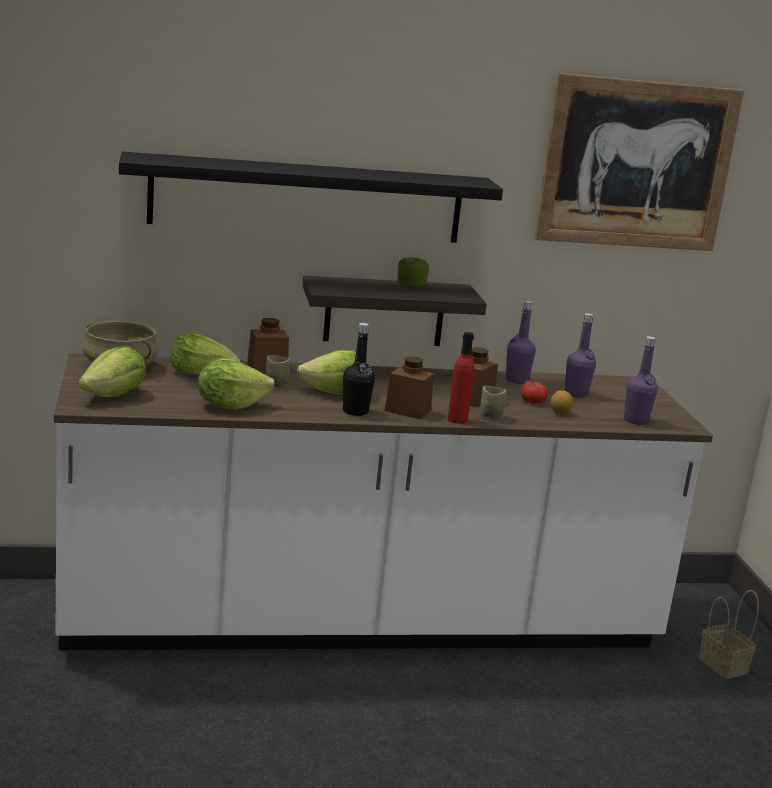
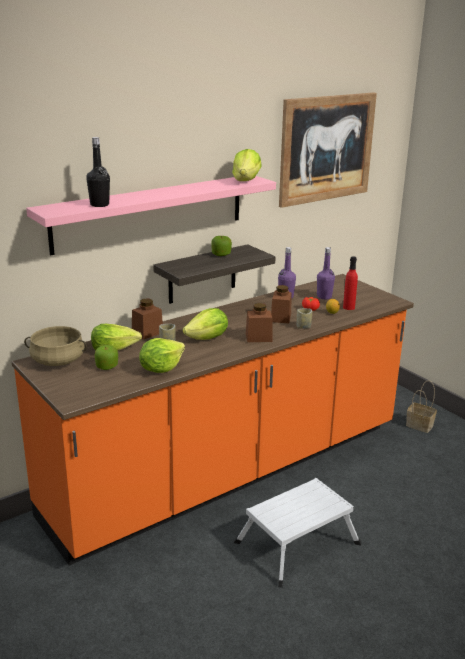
camera: 25 degrees left, 5 degrees up
white counter [54,354,713,650] -> orange counter [12,274,414,566]
lettuce [79,346,146,397] -> lettuce moved to [232,149,262,181]
black shelf [119,151,503,243] -> pink shelf [26,176,276,255]
black bottle [343,323,375,416] -> black bottle moved to [86,137,110,207]
red bottle [448,332,474,424] -> red bottle moved to [343,256,358,310]
purple bottle [624,336,658,425] -> none
none -> apple [95,345,118,370]
none -> white step ladder [234,478,361,588]

